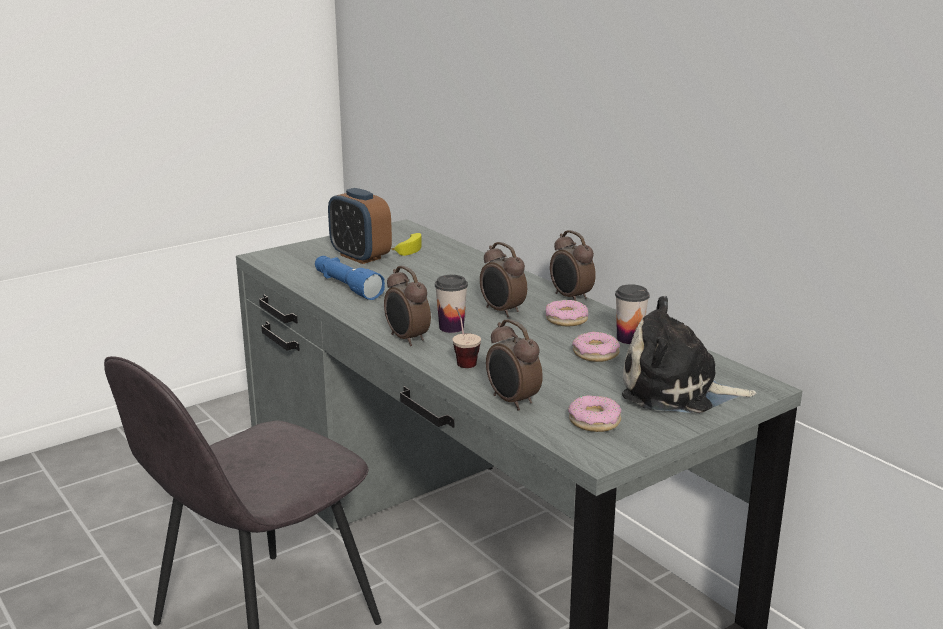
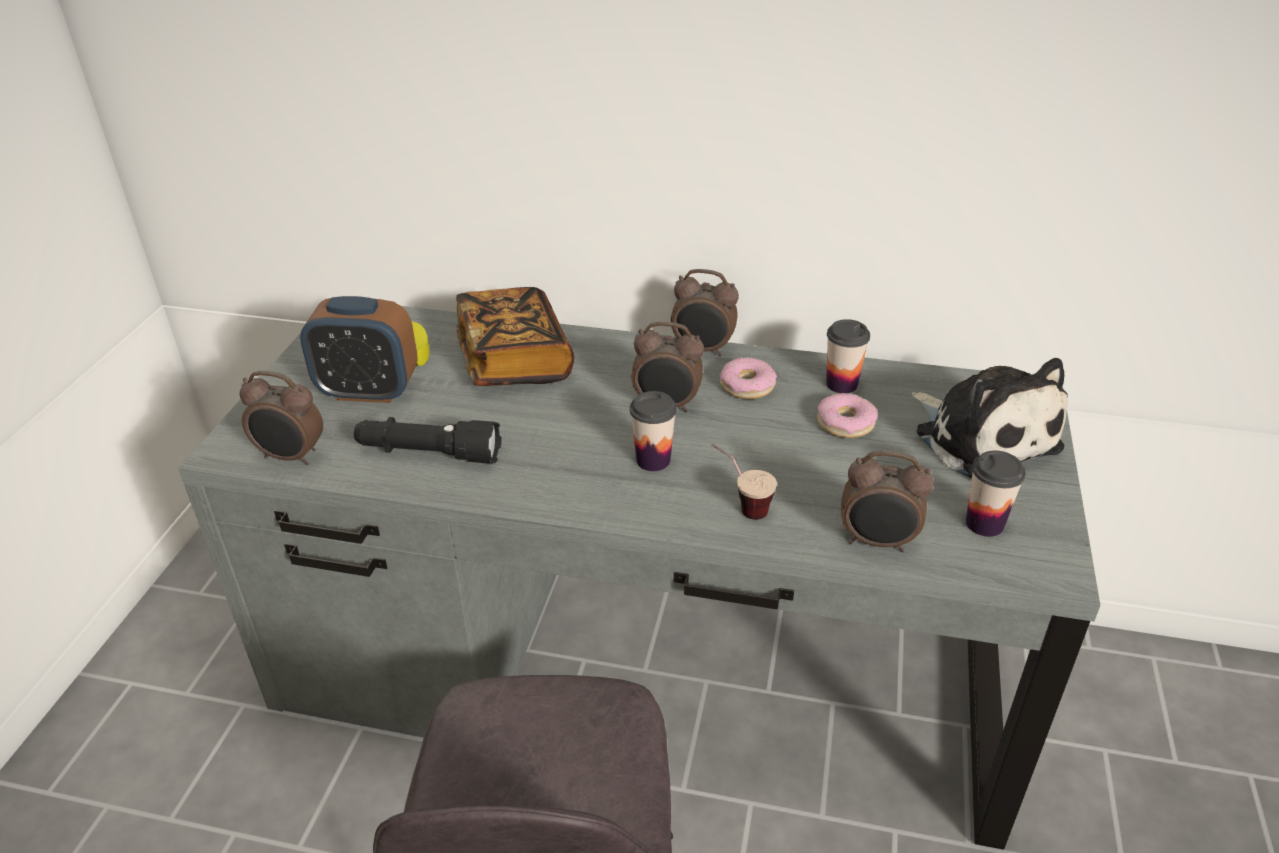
camera: 40 degrees left, 15 degrees up
blue flashlight [315,256,385,300] -> black flashlight [354,417,501,464]
alarm clock [384,266,431,346] -> alarm clock moved to [240,371,323,465]
donut [568,395,621,432] -> cup [966,451,1026,537]
plush toy [622,296,756,413] -> plush toy turned 90 degrees counterclockwise [912,358,1068,479]
none -> book [456,287,574,386]

